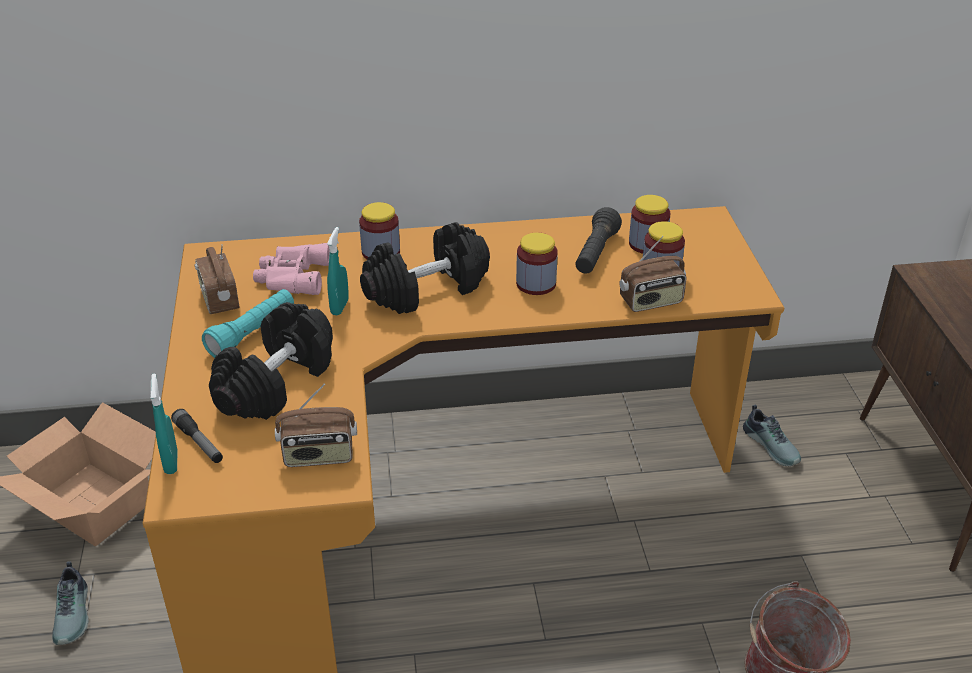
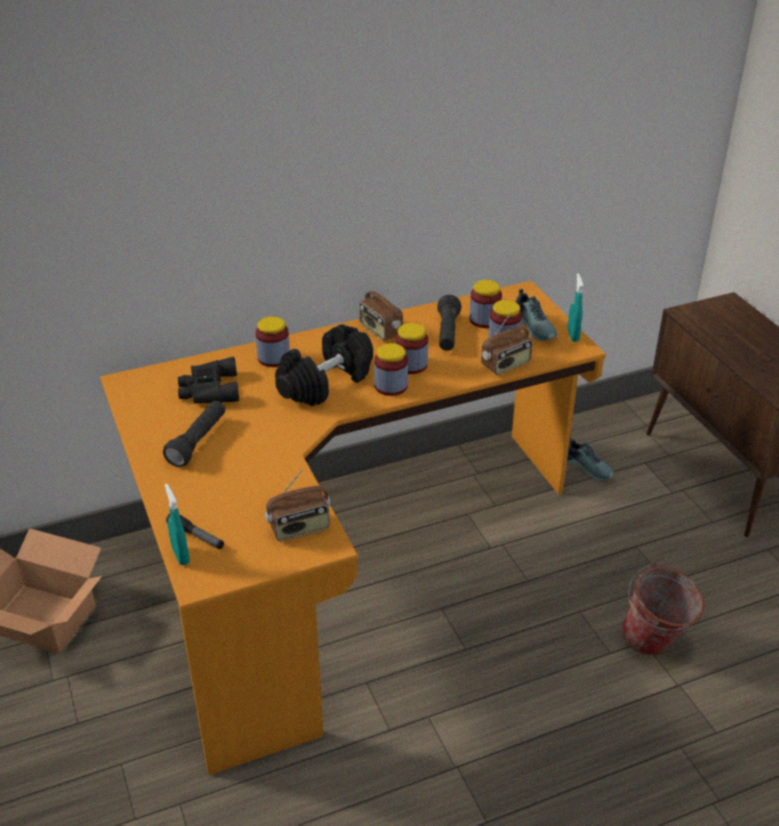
camera: 15 degrees left, 0 degrees up
shoe [52,561,89,645] -> shoe moved to [516,289,557,341]
radio [194,244,239,314] -> radio moved to [359,285,403,341]
turquoise flashlight [202,289,294,358] -> black flashlight [163,401,225,467]
black dumbbell [209,302,333,420] -> none
pink binoculars [253,243,330,295] -> black binoculars [178,357,239,403]
turquoise spray bottle [327,227,349,316] -> turquoise spray bottle moved to [568,273,583,342]
none -> jar [374,343,408,396]

